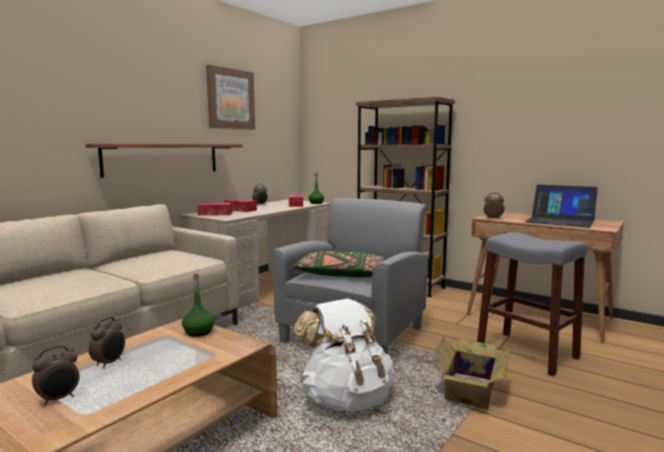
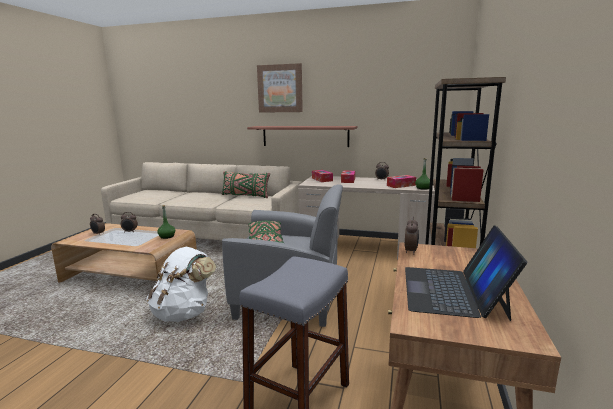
camera: 70 degrees right, 5 degrees up
picture [206,65,255,130] -> picture moved to [257,63,303,113]
cardboard box [433,336,511,409] -> none
none -> green pillow [222,171,270,198]

